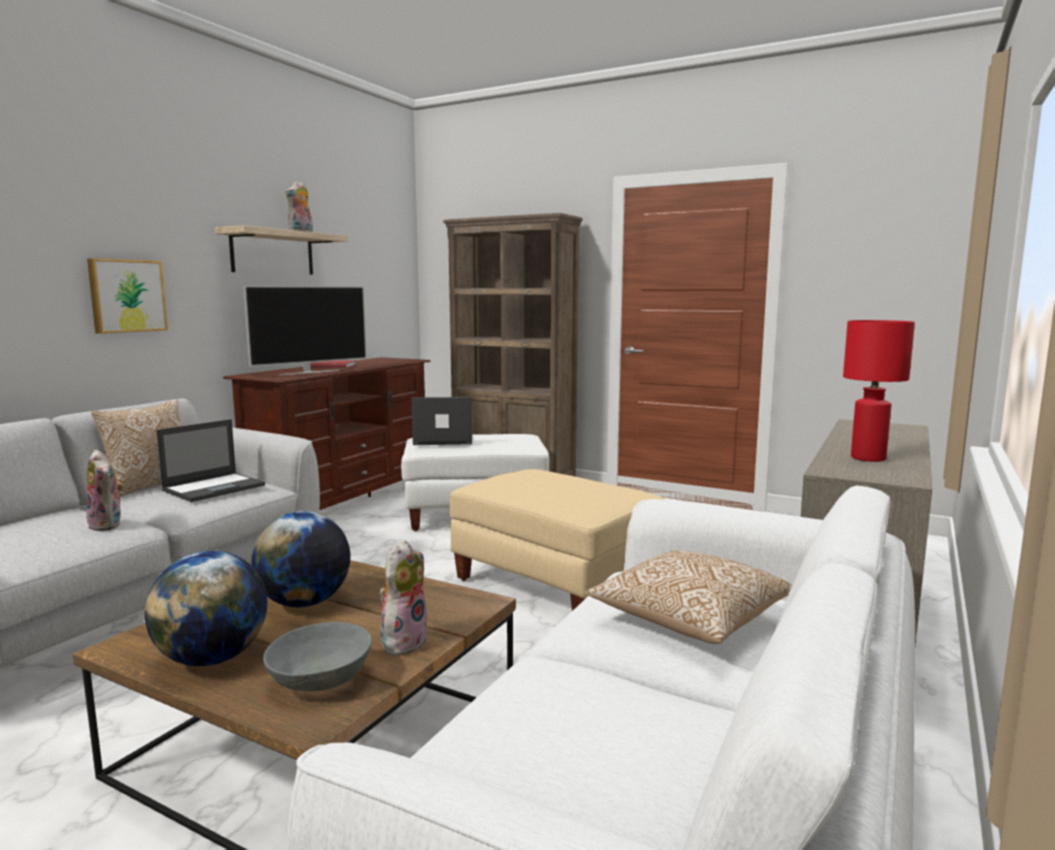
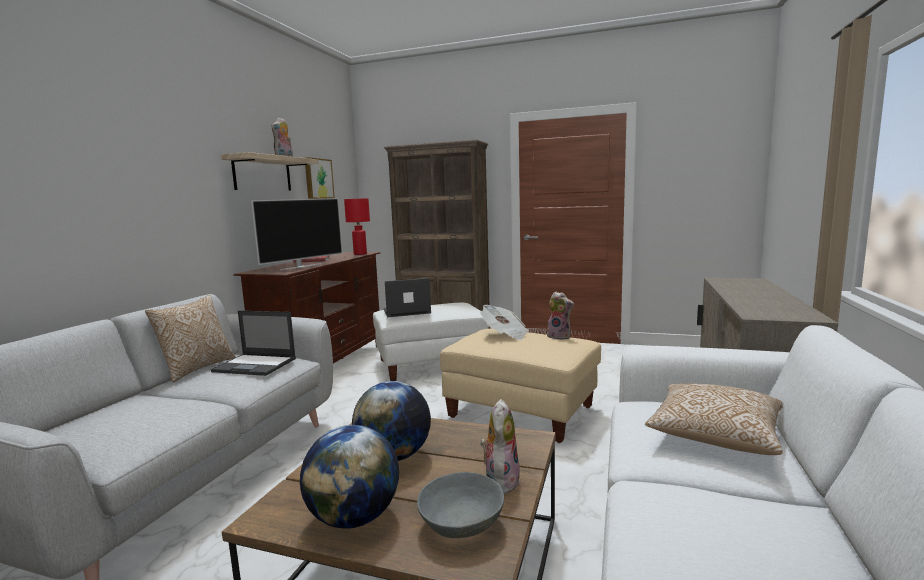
camera: 10 degrees left, 0 degrees up
plush toy [86,450,124,531] -> plush toy moved to [547,291,574,340]
picture [87,258,168,334] -> picture moved to [305,157,335,199]
laptop [157,419,265,502] -> laptop turned 75 degrees clockwise [210,311,296,376]
red table lamp [843,320,915,462] -> red table lamp moved to [344,198,370,255]
none -> newspaper [480,305,529,340]

